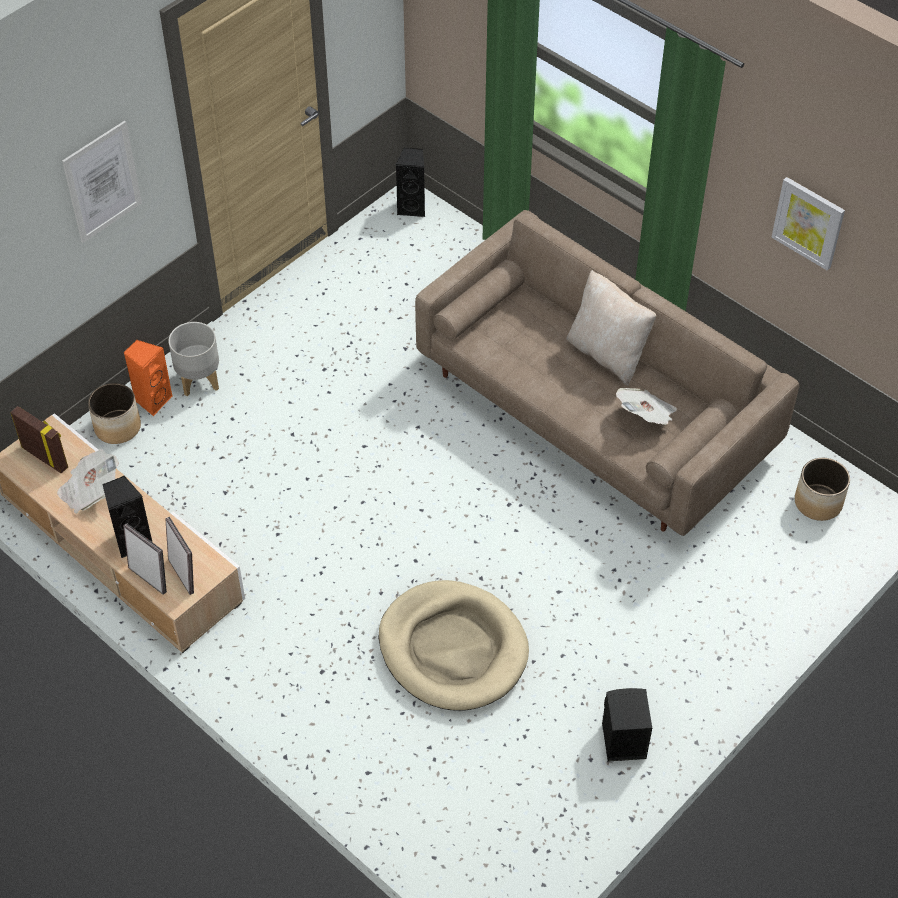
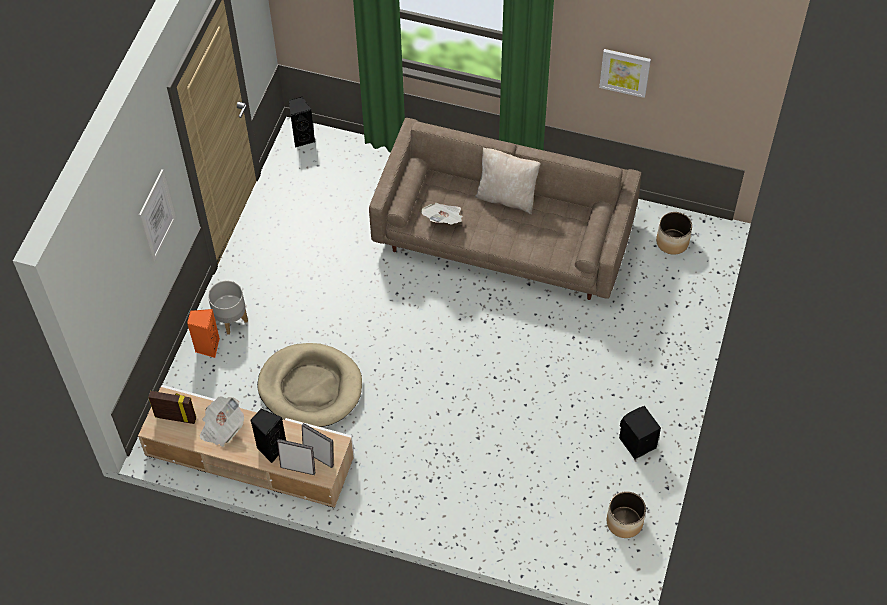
camera: 25 degrees left, 5 degrees up
planter [88,383,141,444] -> planter moved to [607,491,646,538]
beige dog bed [379,580,529,711] -> beige dog bed moved to [257,343,362,427]
newspaper [616,388,677,425] -> newspaper moved to [421,203,463,224]

